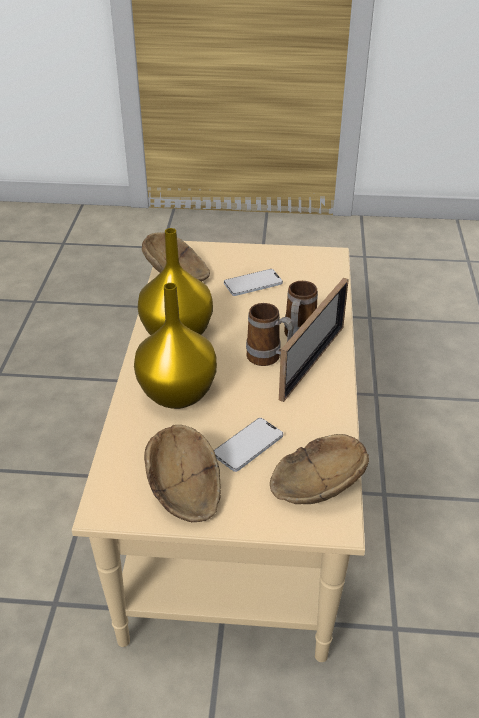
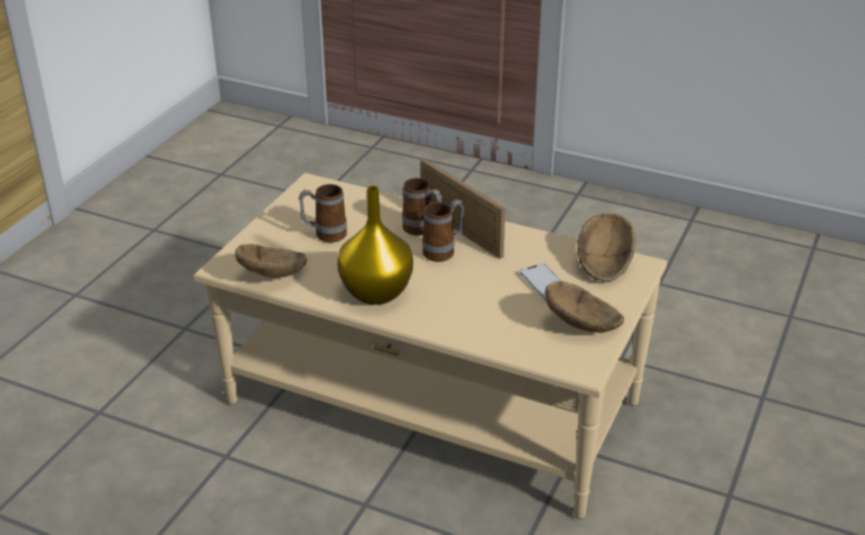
camera: 70 degrees left, 5 degrees down
yellow vase [134,283,217,409] -> none
phone [224,269,283,296] -> mug [299,184,347,242]

